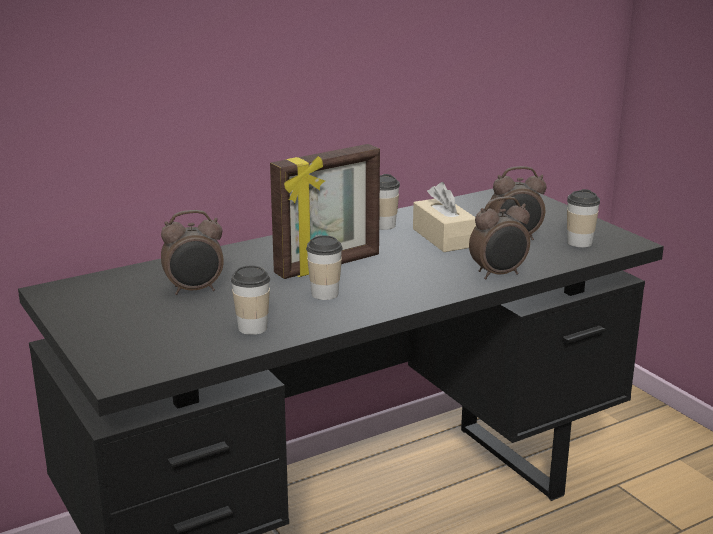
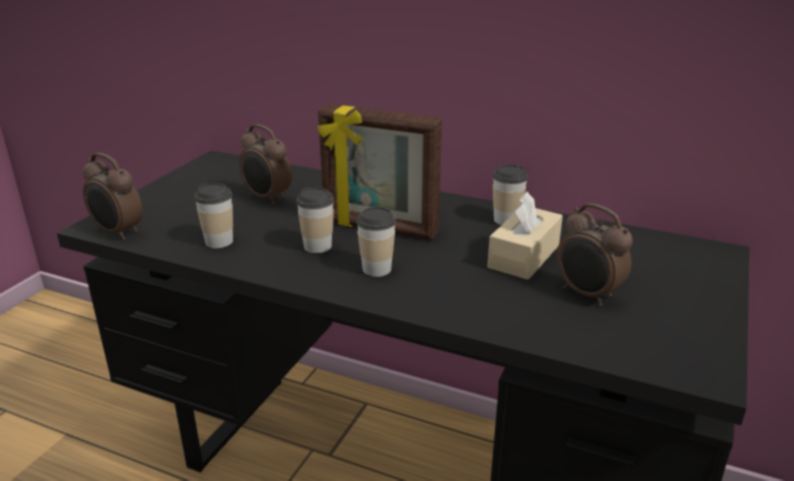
camera: 55 degrees right, 5 degrees up
alarm clock [469,196,530,280] -> alarm clock moved to [83,153,142,240]
cup [567,189,600,248] -> cup moved to [356,207,396,277]

